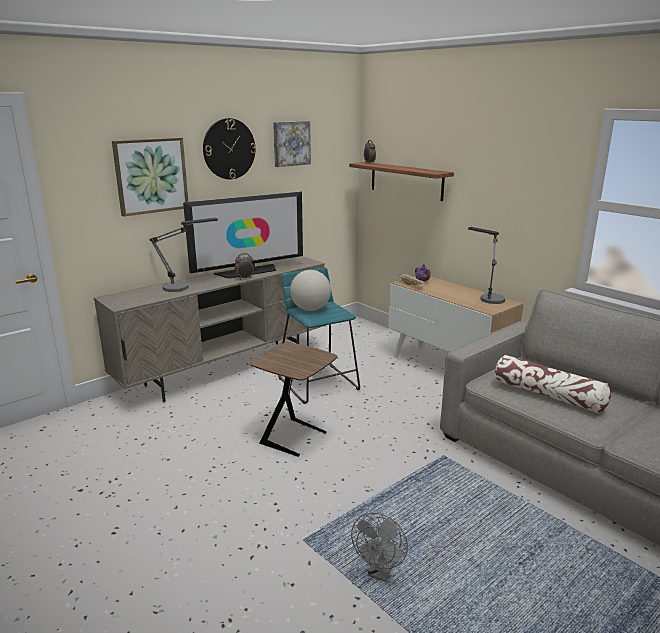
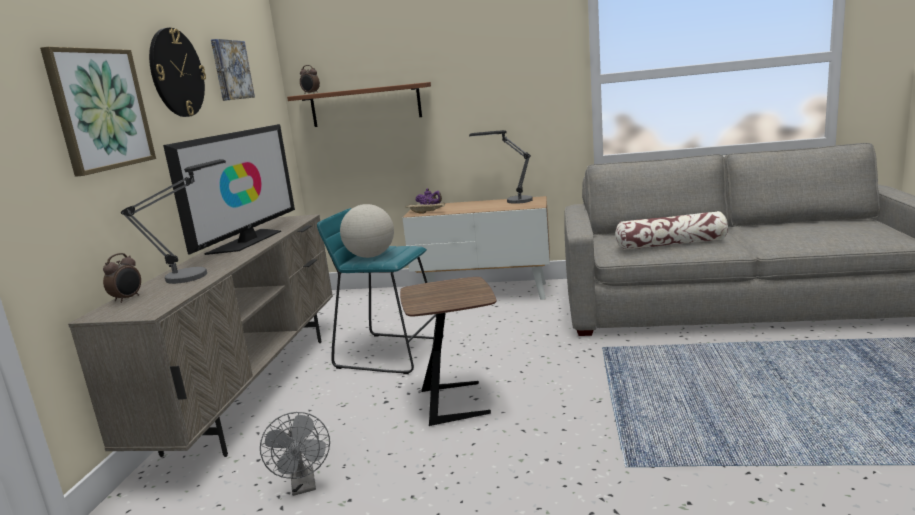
camera: 40 degrees left, 5 degrees down
alarm clock [234,253,254,279] -> alarm clock moved to [103,253,141,303]
grey fan [351,513,408,582] -> grey fan moved to [260,412,330,496]

